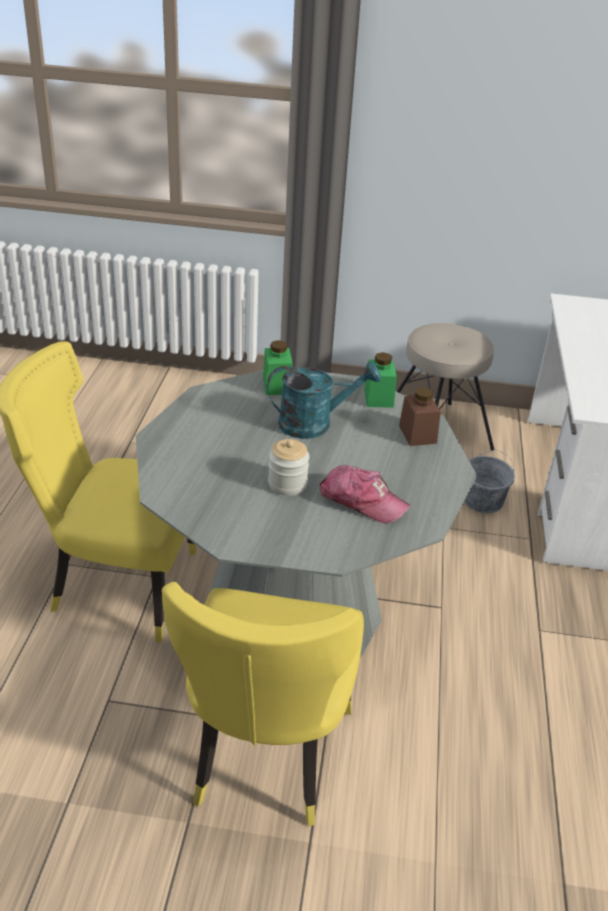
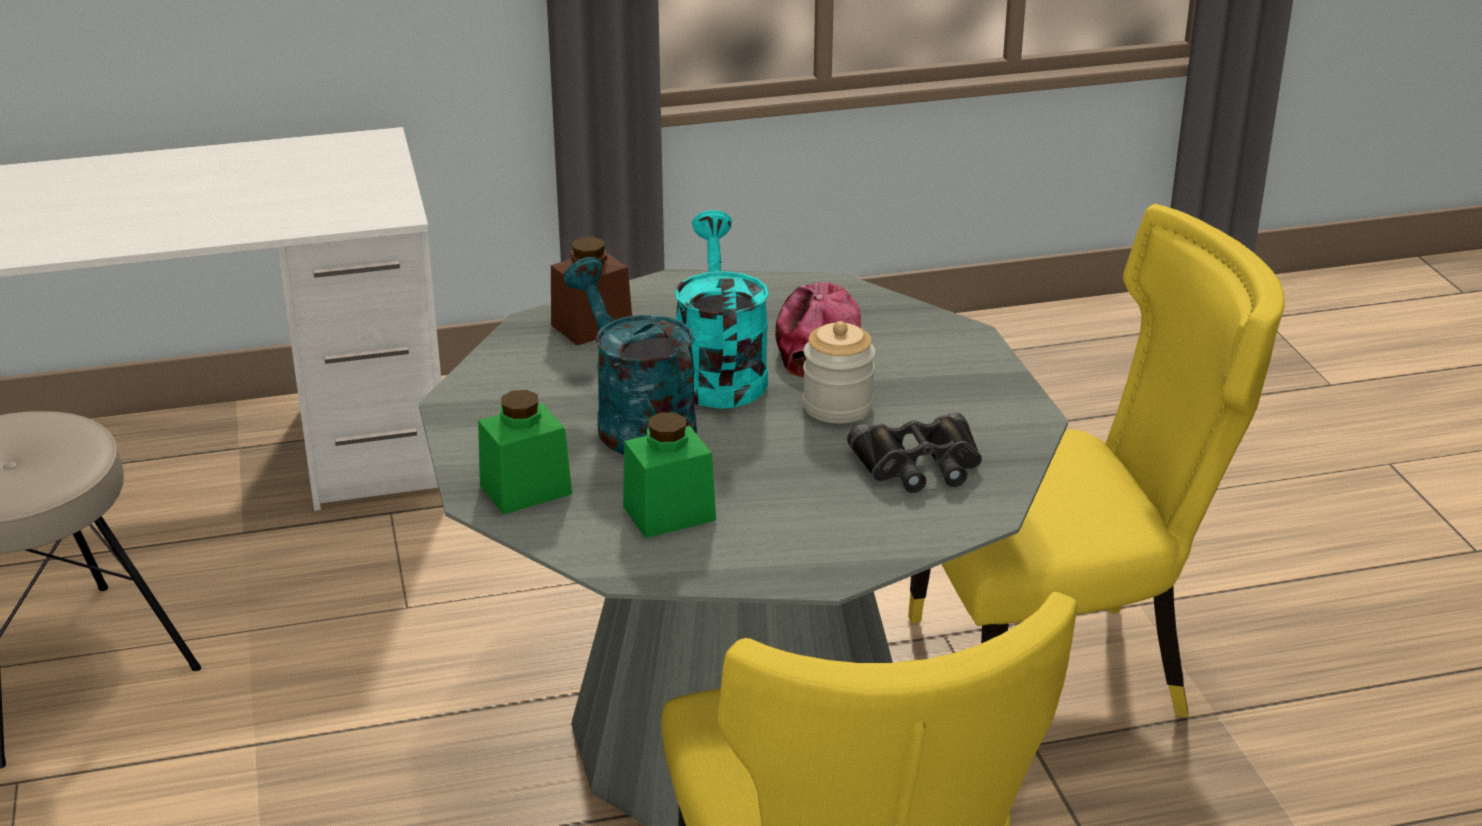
camera: 110 degrees left, 5 degrees down
green jar [364,352,397,408] -> green jar moved to [623,412,716,538]
grey bucket [464,450,515,513] -> none
none -> turquoise watering can [675,210,769,408]
none -> black binoculars [847,412,982,493]

